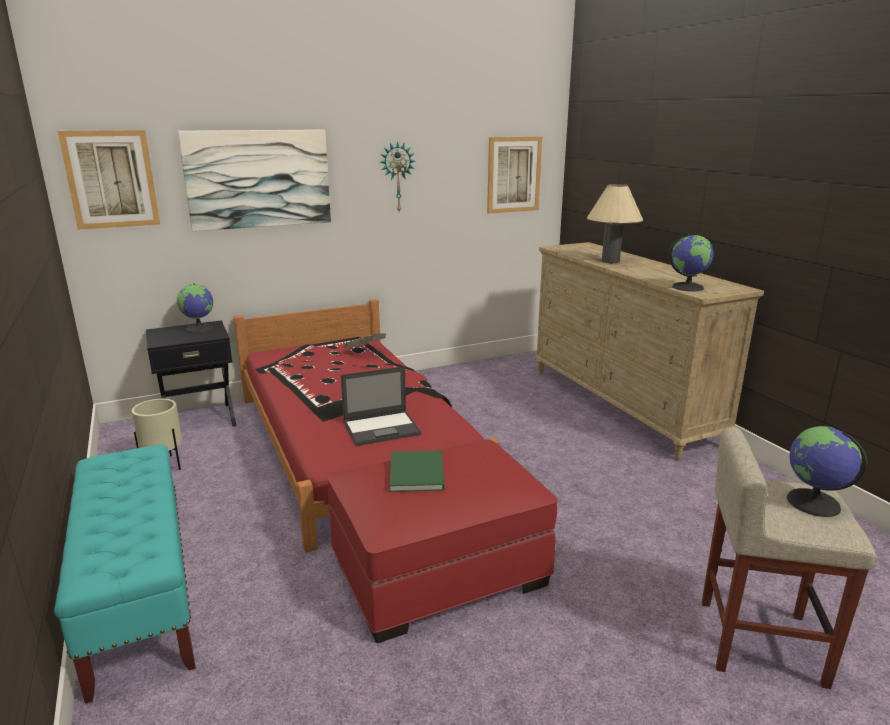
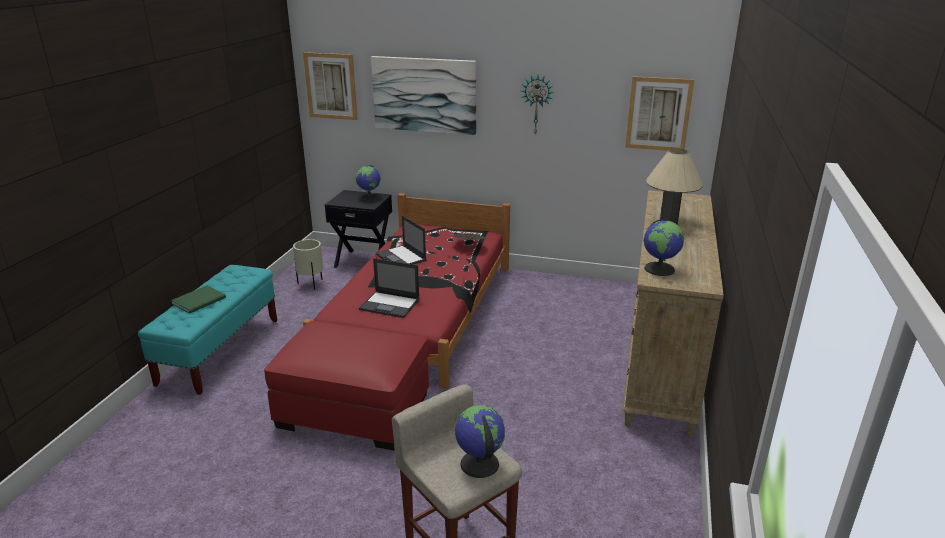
camera: 40 degrees right, 5 degrees up
green book [389,451,445,492] -> green book moved to [171,286,226,314]
none -> laptop [376,216,426,265]

